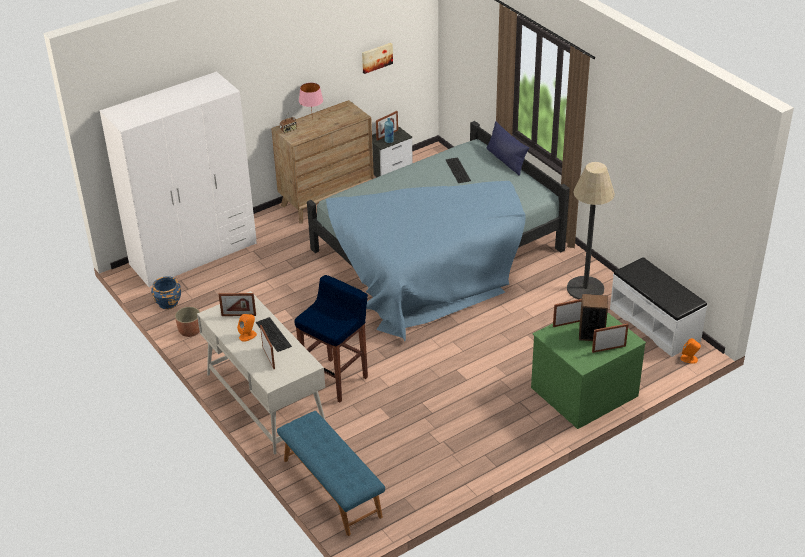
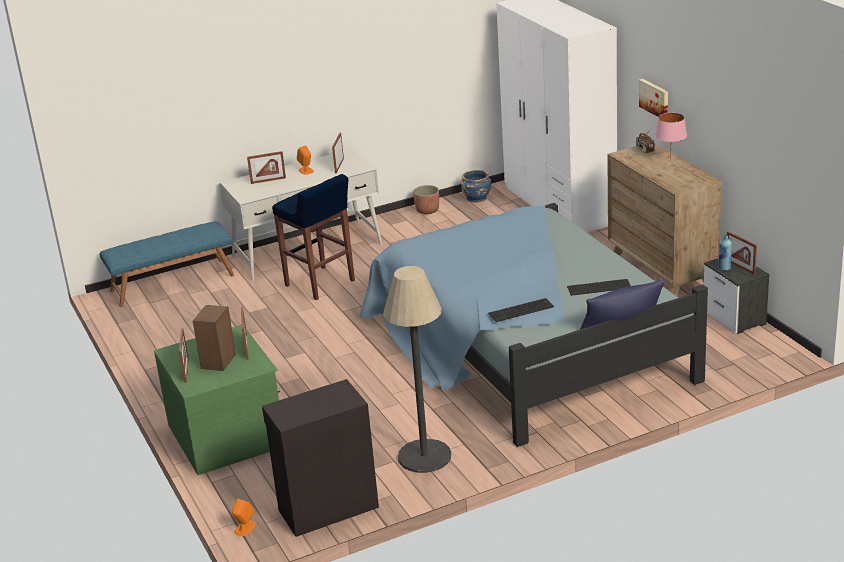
camera: 100 degrees right, 10 degrees down
keyboard [256,317,292,352] -> keyboard moved to [488,298,554,322]
picture [362,43,393,74] -> picture moved to [639,79,668,117]
white bench [610,257,707,357] -> black cabinet [262,379,379,537]

